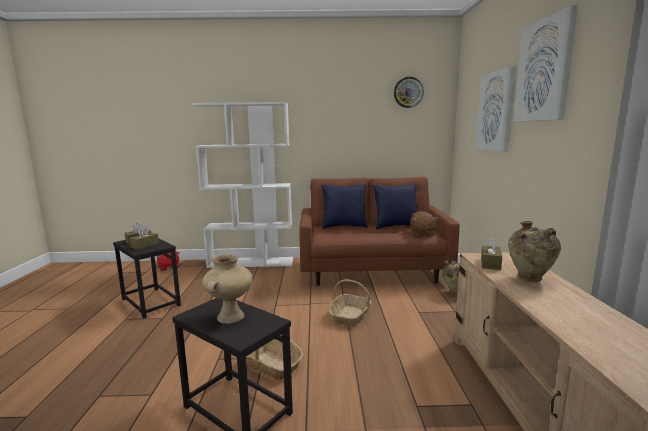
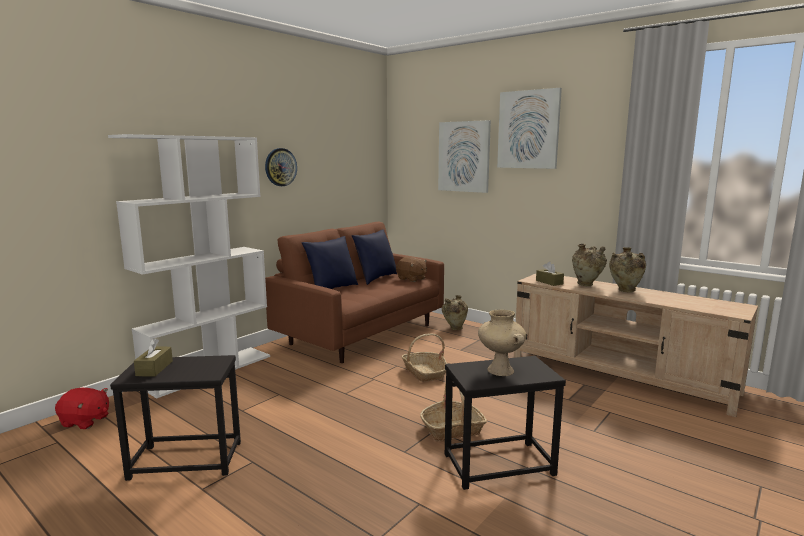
camera: 50 degrees left, 0 degrees up
brown tissue box [129,226,159,250] -> none
wall clock [394,77,424,108] -> wall clock moved to [265,148,297,186]
none -> beige vase [609,247,646,292]

